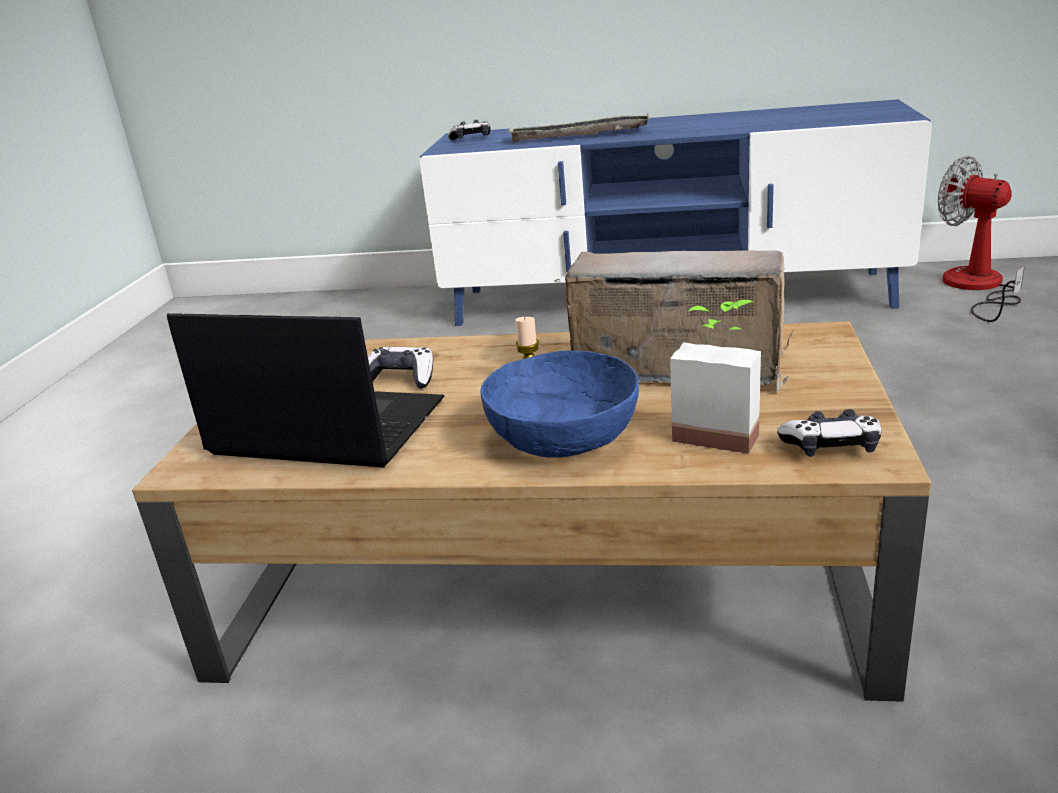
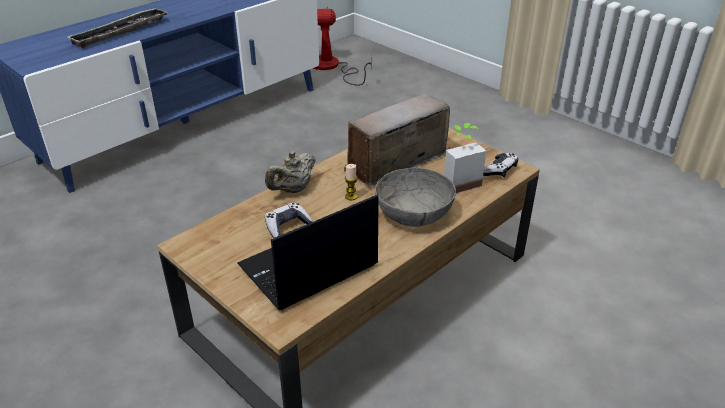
camera: 55 degrees left, 10 degrees up
game controller [448,120,491,140] -> none
blue bowl [480,350,639,458] -> grey bowl [375,168,456,227]
none -> beige teapot [265,151,316,193]

